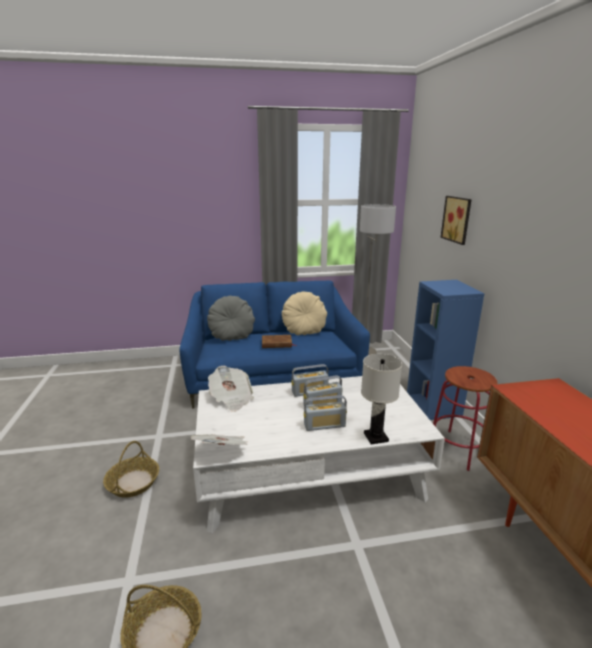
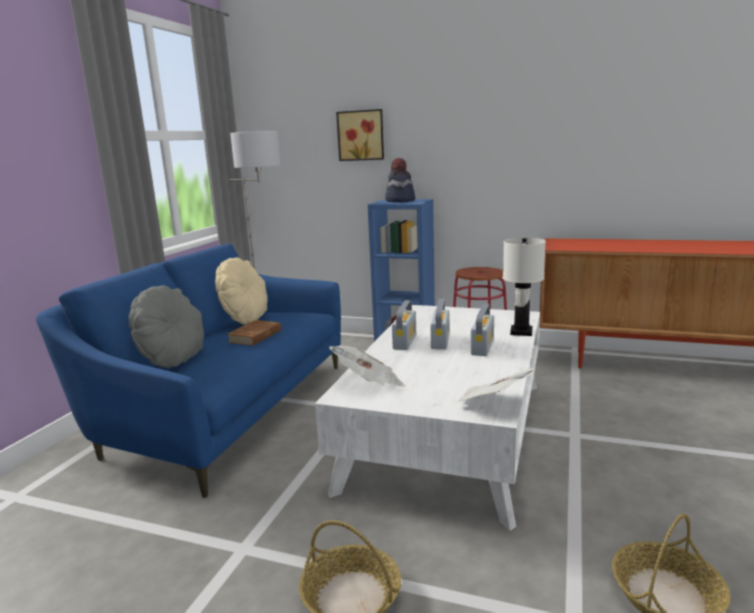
camera: 60 degrees left, 5 degrees down
none -> hat [385,158,415,202]

